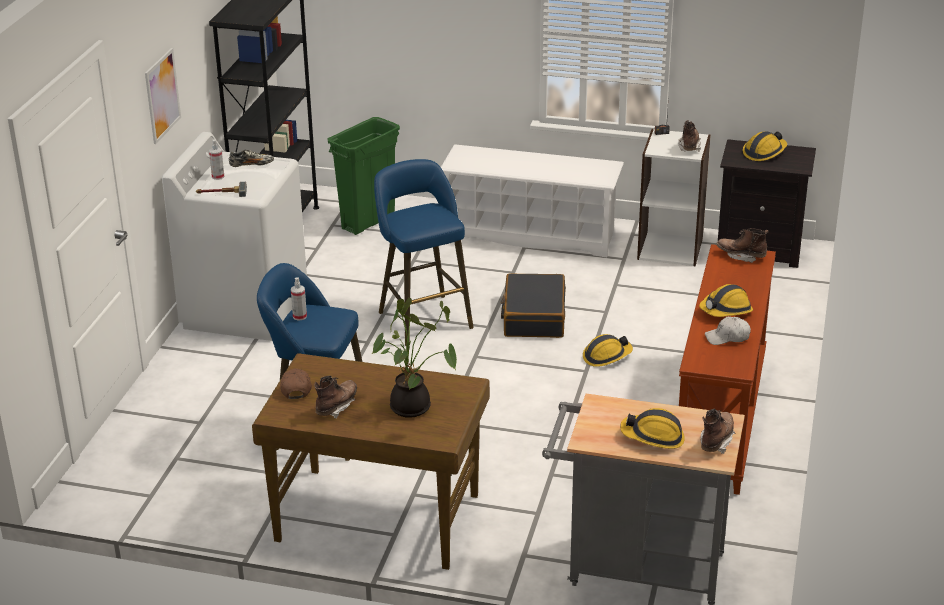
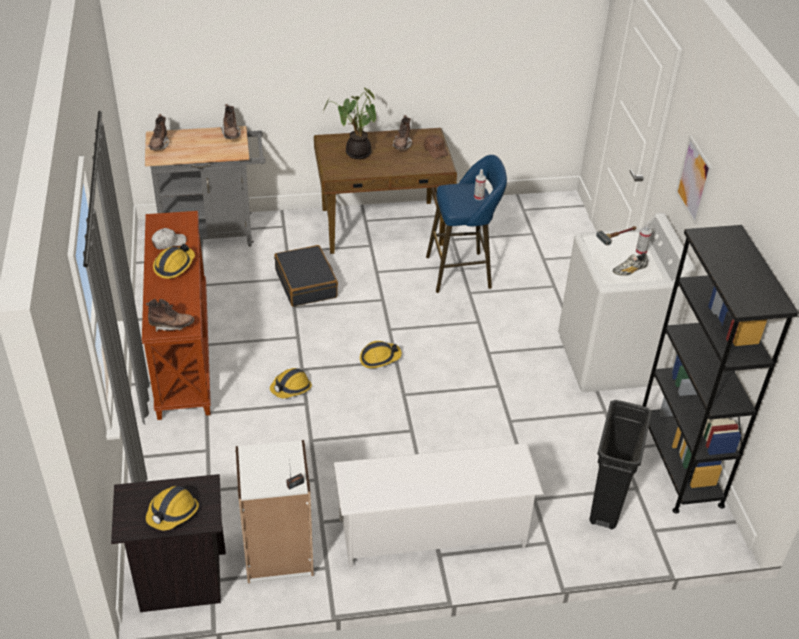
camera: 155 degrees right, 10 degrees up
green trash can [328,117,400,235] -> black trash can [589,400,652,529]
blue stool [374,159,474,346] -> none
black suitcase [501,273,566,338] -> black suitcase moved to [274,245,338,307]
hard hat [620,408,685,449] -> hard hat moved to [360,341,402,368]
brown boot [678,120,701,152] -> brown boot moved to [221,104,241,139]

